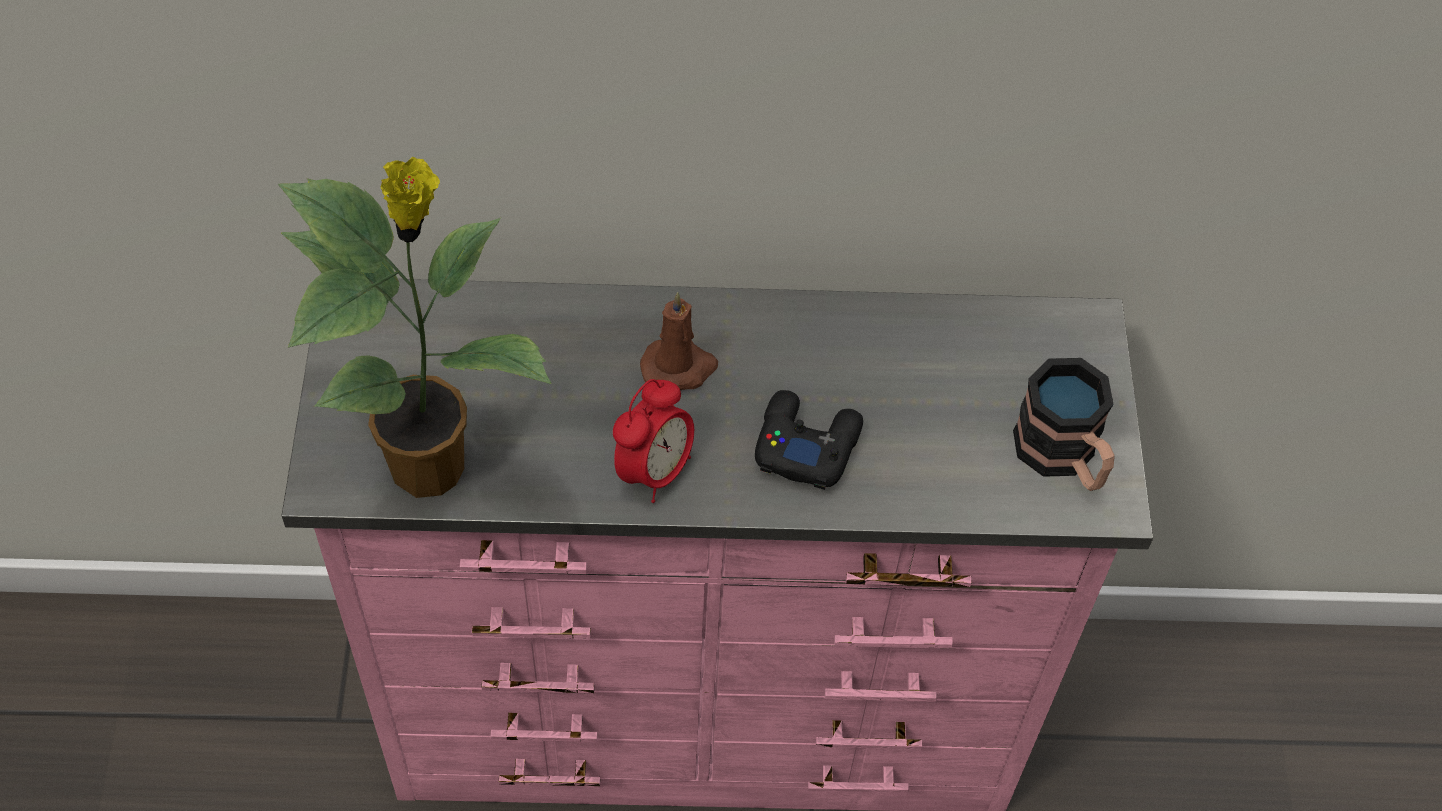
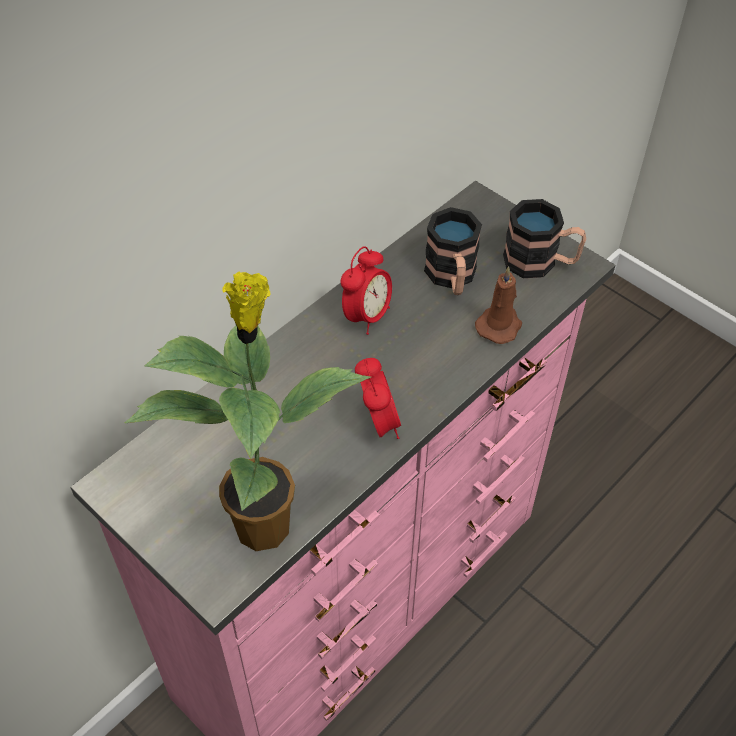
camera: 45 degrees left, 5 degrees down
brown candle [640,292,718,390] -> brown candle moved to [475,266,522,344]
black game controller [755,390,863,490] -> none
none -> alarm clock [341,246,392,335]
none -> mug [424,207,482,295]

